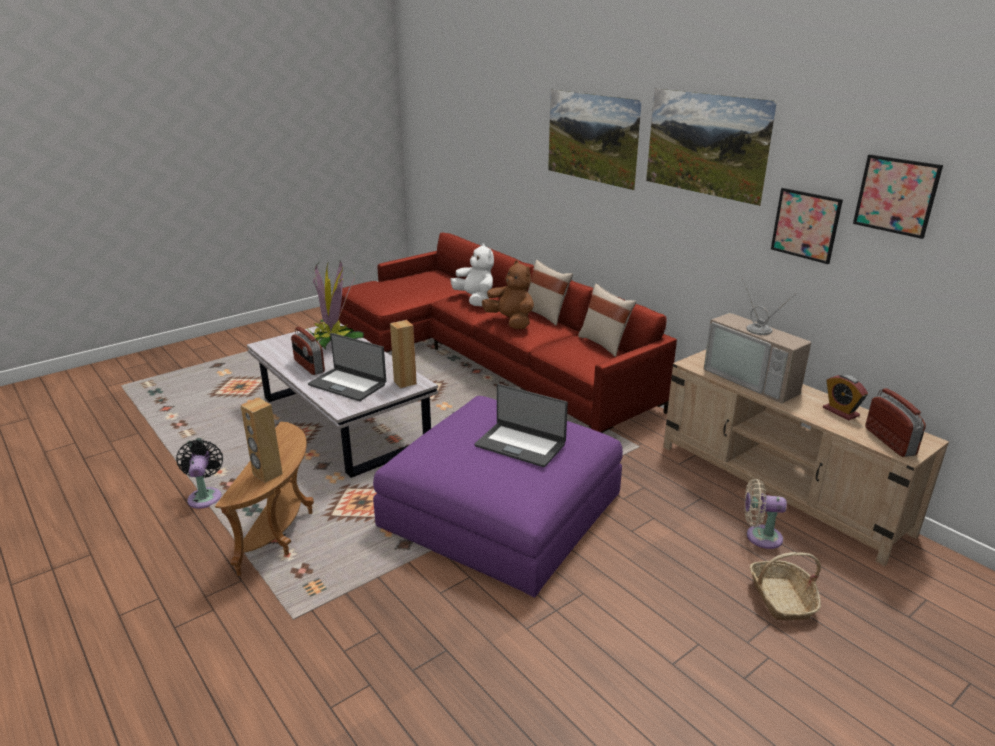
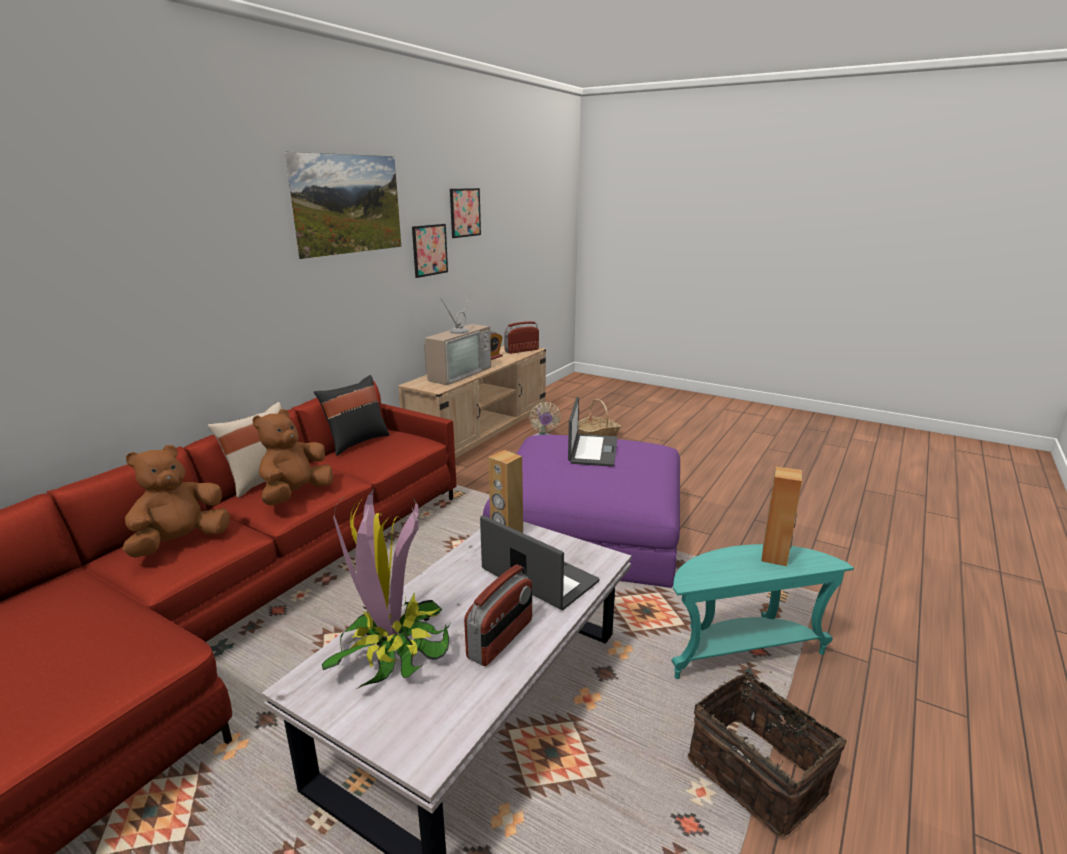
camera: 110 degrees left, 5 degrees down
black fan [176,440,223,509] -> basket [687,671,847,837]
brown side table [215,422,314,576] -> turquoise side table [672,544,854,679]
laptop [308,333,386,401] -> laptop turned 60 degrees counterclockwise [480,515,600,610]
white plush toy [450,243,494,307] -> brown plush toy [122,445,230,558]
picture [548,89,642,190] -> none
beige pillow [578,284,636,357] -> black pillow [314,375,390,456]

